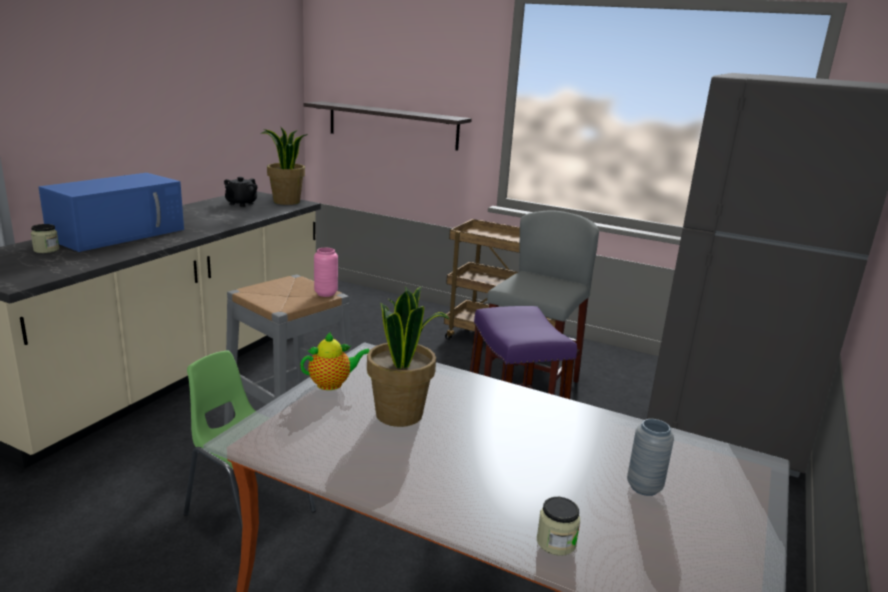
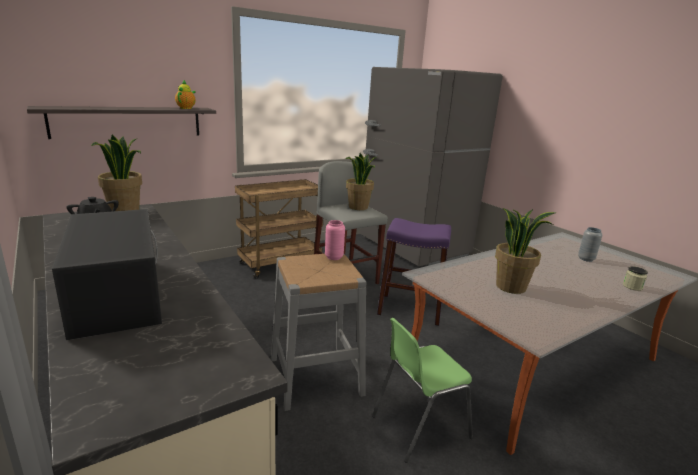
camera: 60 degrees left, 0 degrees up
jar [31,224,59,253] -> none
blue microwave [39,173,184,252] -> black microwave [52,209,162,340]
teapot [300,332,369,390] -> teapot moved to [175,80,196,109]
none -> potted plant [345,153,376,210]

